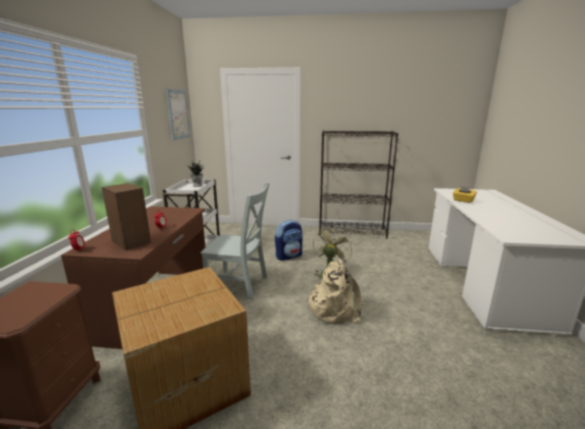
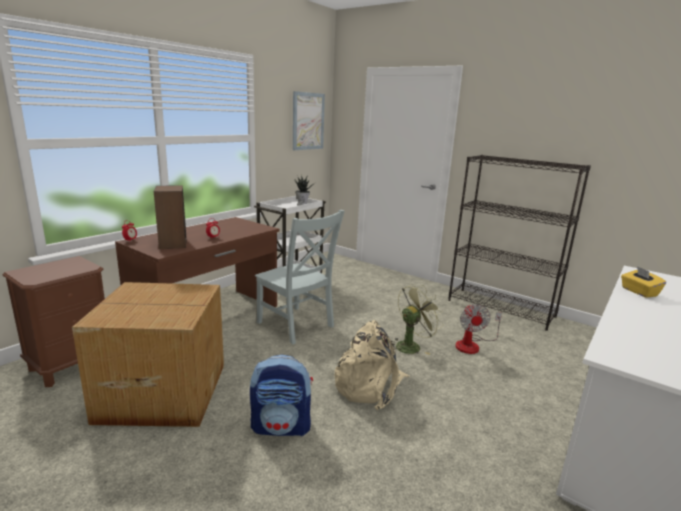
camera: 30 degrees right, 0 degrees up
backpack [275,220,303,261] -> backpack moved to [250,355,313,436]
none -> fan [455,304,502,354]

